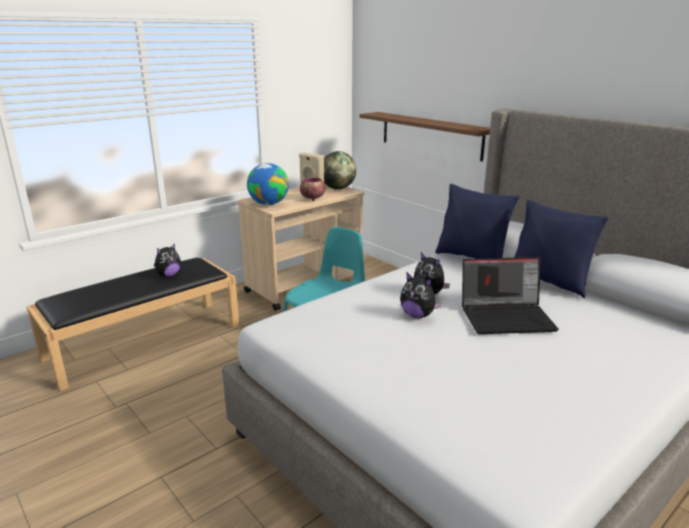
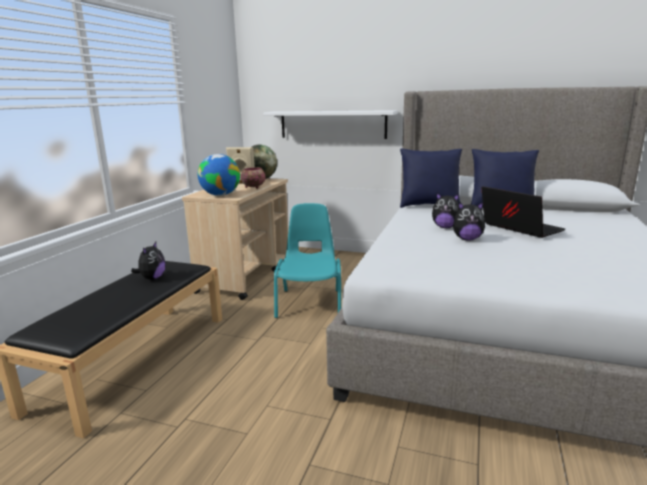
camera: 30 degrees left, 5 degrees down
brown shelf [360,112,490,161] -> white shelf [263,110,398,139]
laptop [462,257,559,334] -> laptop turned 90 degrees counterclockwise [482,186,565,238]

